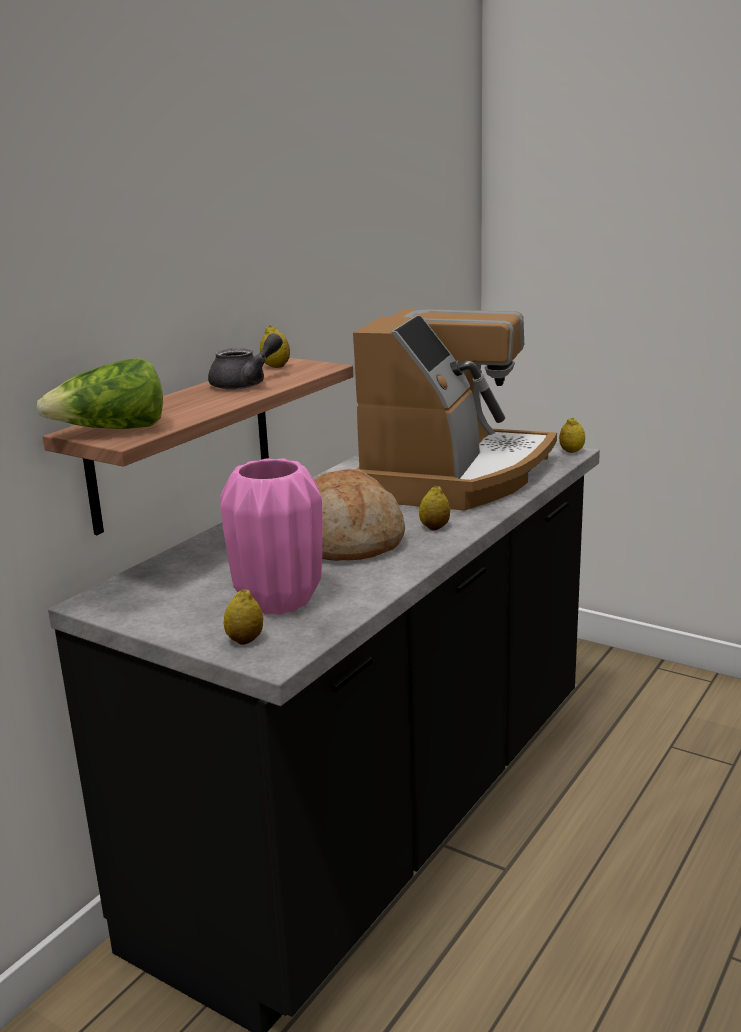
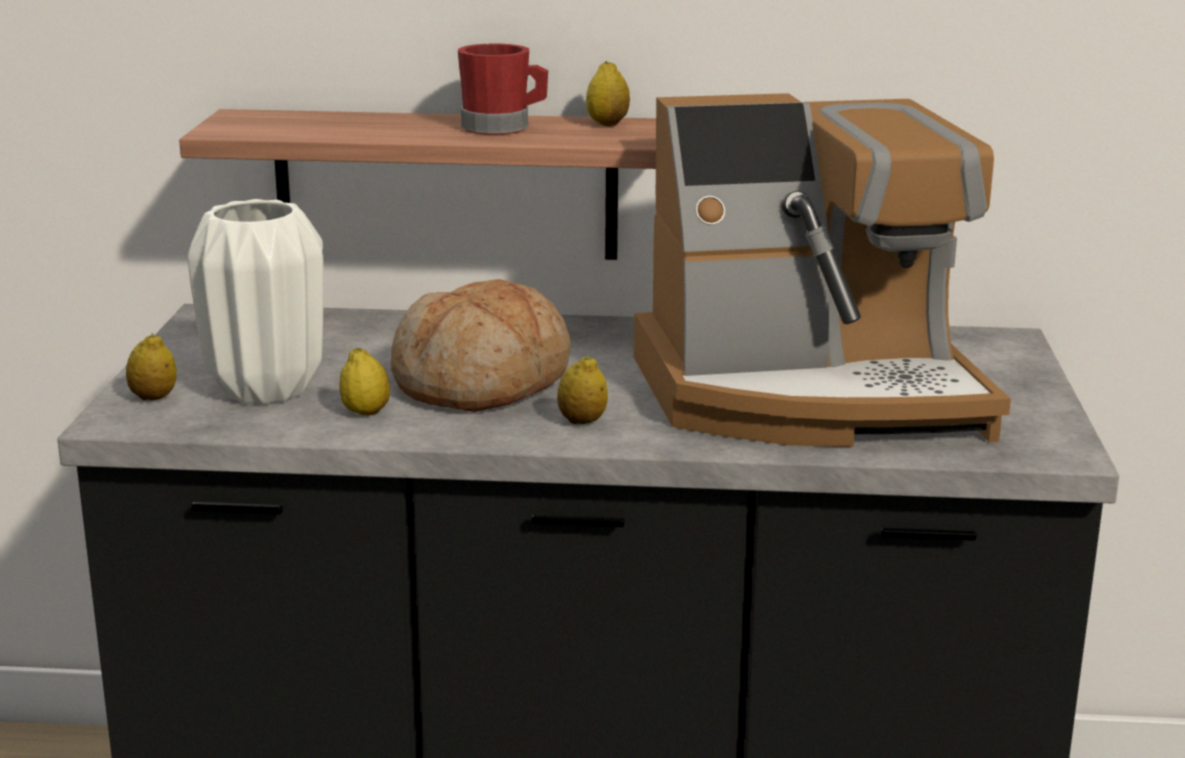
camera: 60 degrees right, 0 degrees up
lettuce [36,358,163,429] -> none
grey teapot [208,333,283,390] -> red mug [458,44,548,135]
pink vase [220,458,323,615] -> white vase [188,199,324,405]
lemon [559,417,585,453] -> lemon moved to [339,348,390,416]

